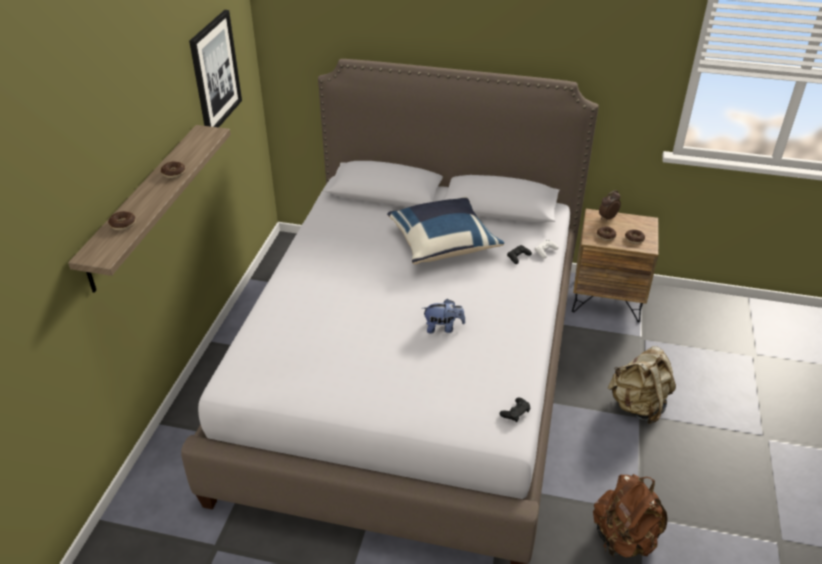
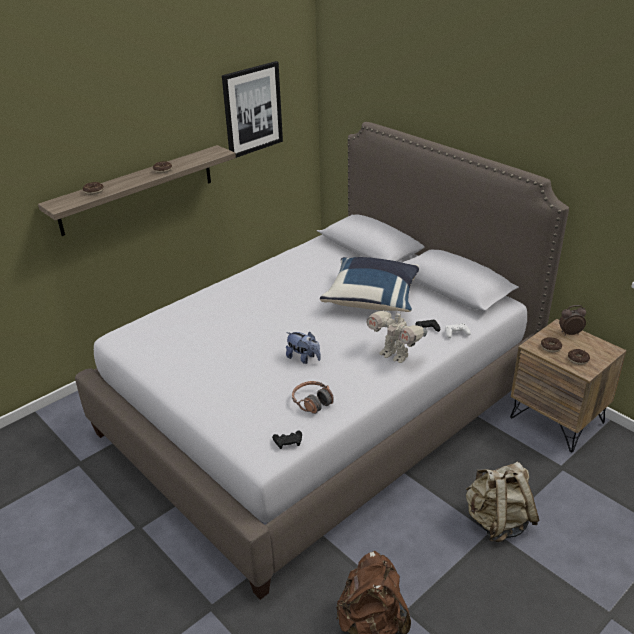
camera: 35 degrees right, 5 degrees down
none -> headphones [292,381,334,414]
none -> toy robot [367,308,427,363]

